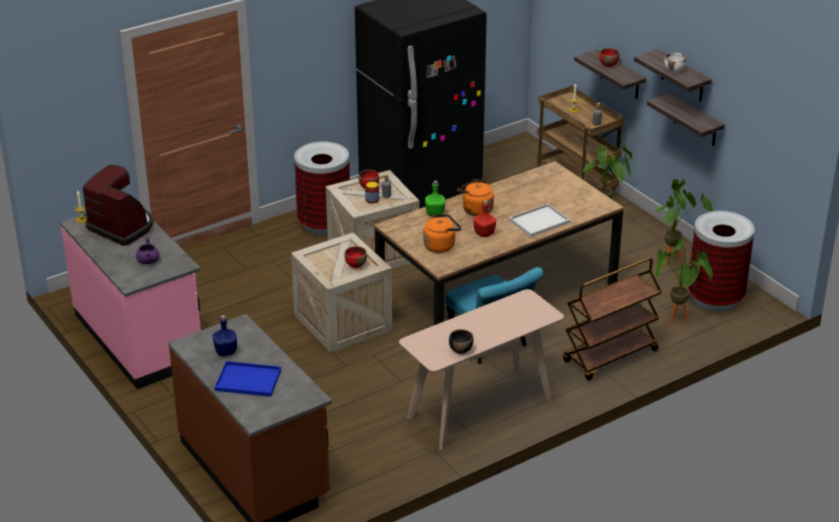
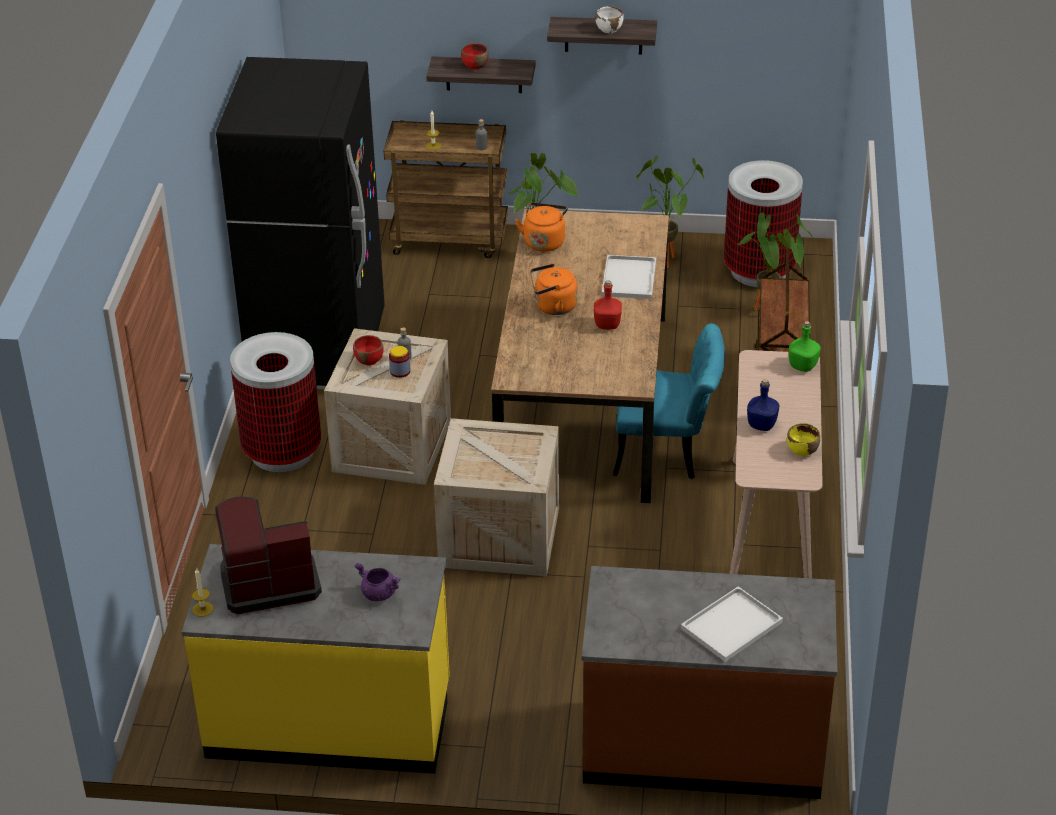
camera: 50 degrees left, 5 degrees up
pink counter [60,214,201,389] -> yellow counter [182,544,450,774]
blue bottle [213,315,237,356] -> blue bottle moved to [747,379,779,431]
blue tray [214,361,281,397] -> white tray [681,586,783,662]
red bowl [345,246,367,268] -> none
orange kettle [423,214,461,253] -> orange kettle moved to [515,203,568,252]
green bottle [425,181,445,216] -> green bottle moved to [789,321,821,372]
black bowl [449,329,474,354] -> yellow bowl [787,423,820,456]
shelf [647,93,725,146] -> none

